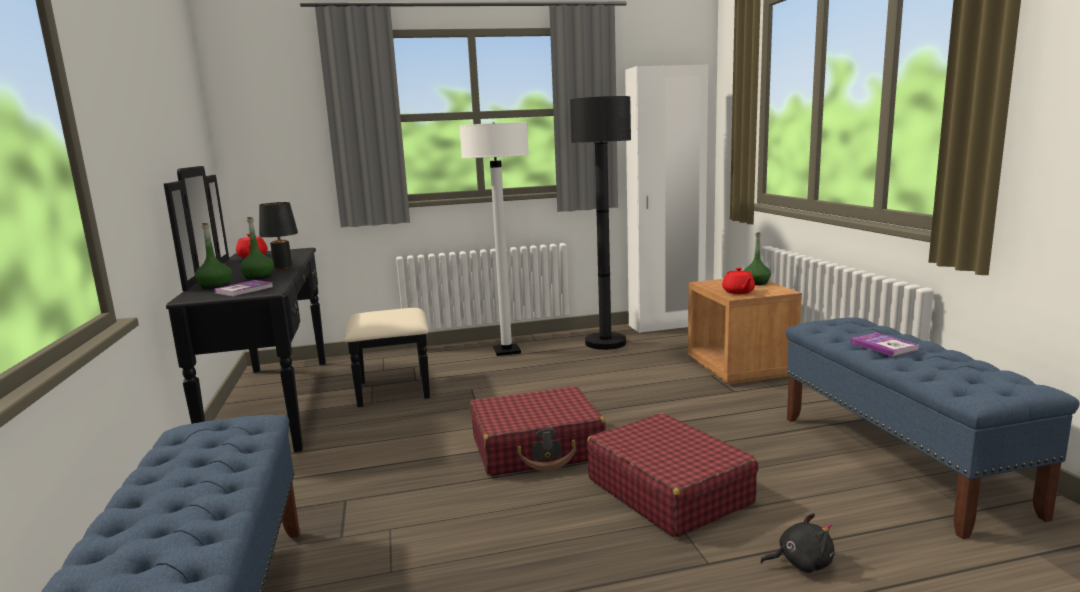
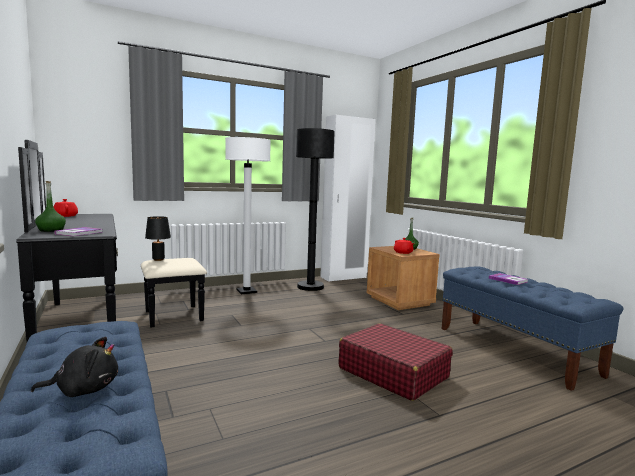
camera: 15 degrees left, 5 degrees down
green bottle [240,217,274,279] -> none
black table lamp [259,202,298,270] -> black table lamp moved to [145,216,171,261]
red suitcase [470,386,606,476] -> none
black plush toy [760,513,835,573] -> black plush toy moved to [31,337,118,397]

